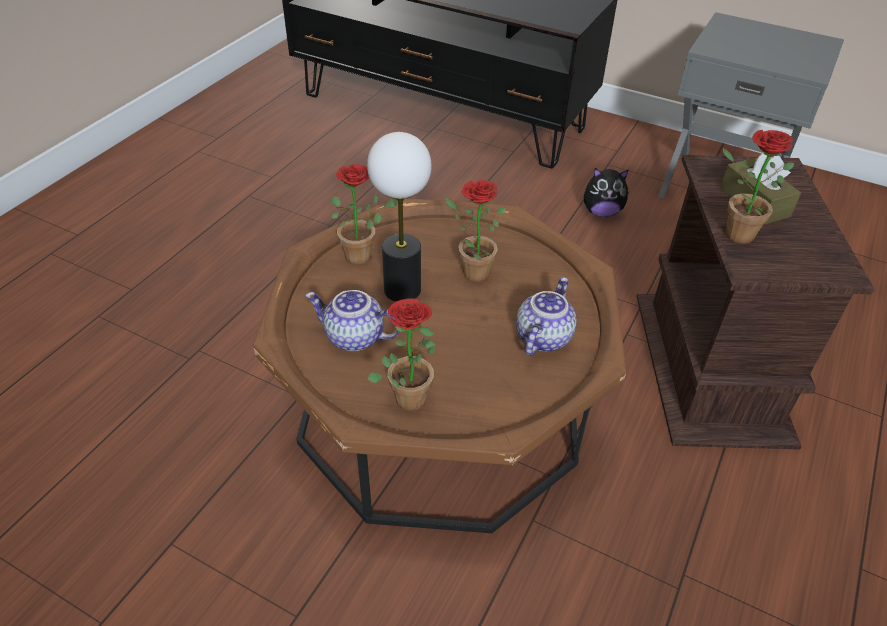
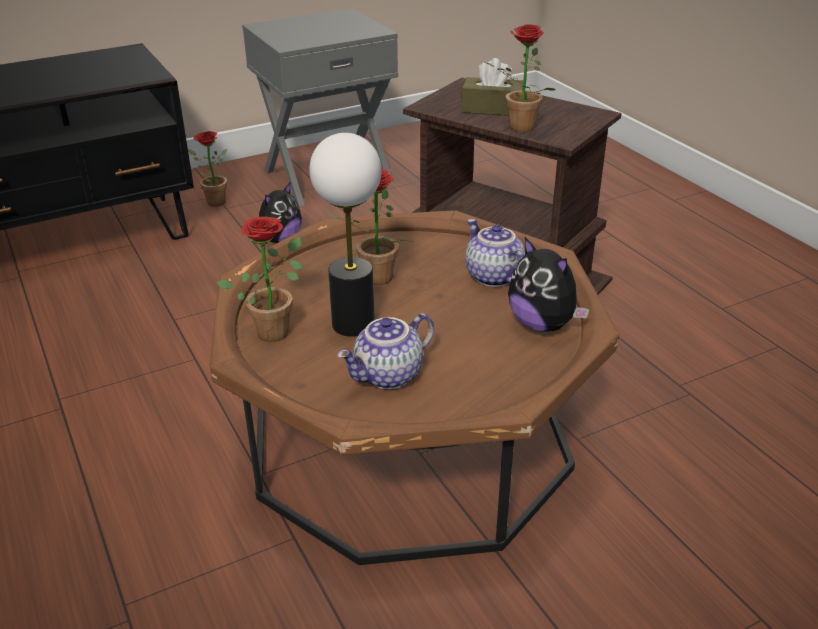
camera: 55 degrees left, 10 degrees down
potted plant [368,298,436,411] -> potted plant moved to [188,131,227,207]
none -> plush toy [508,237,590,332]

